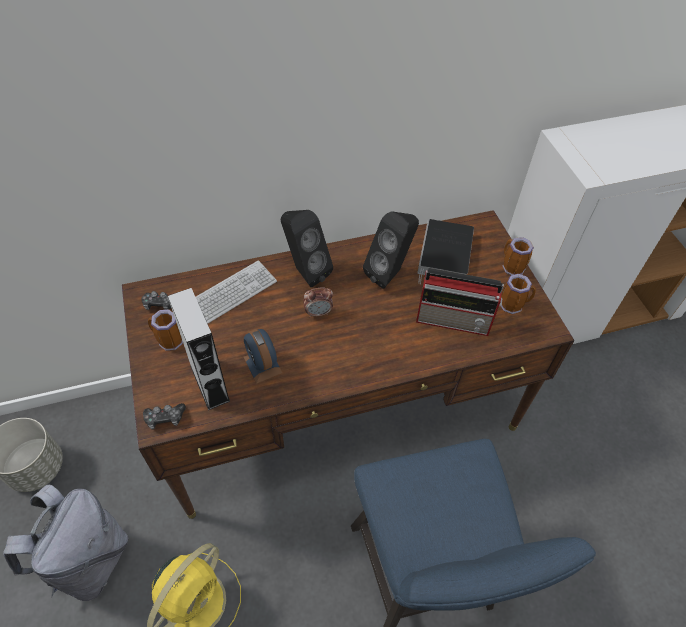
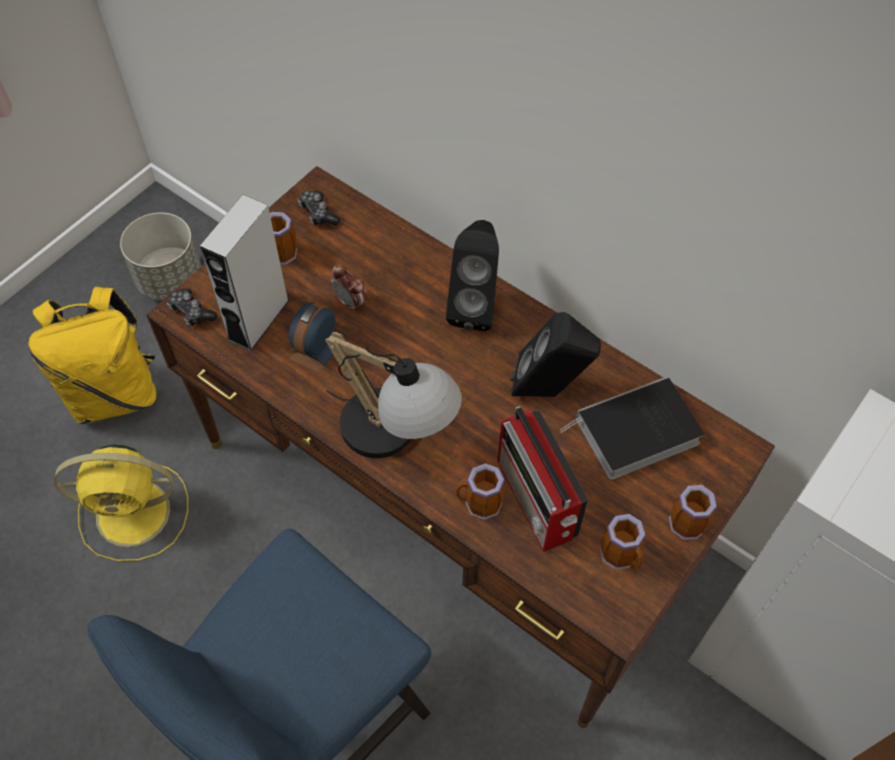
camera: 55 degrees right, 5 degrees up
grey backpack [3,485,128,601] -> yellow backpack [29,287,157,424]
keyboard [196,260,277,324] -> none
alarm clock [303,288,333,317] -> alarm clock moved to [330,265,367,312]
none -> table lamp [325,332,462,458]
none -> mug [455,463,505,520]

